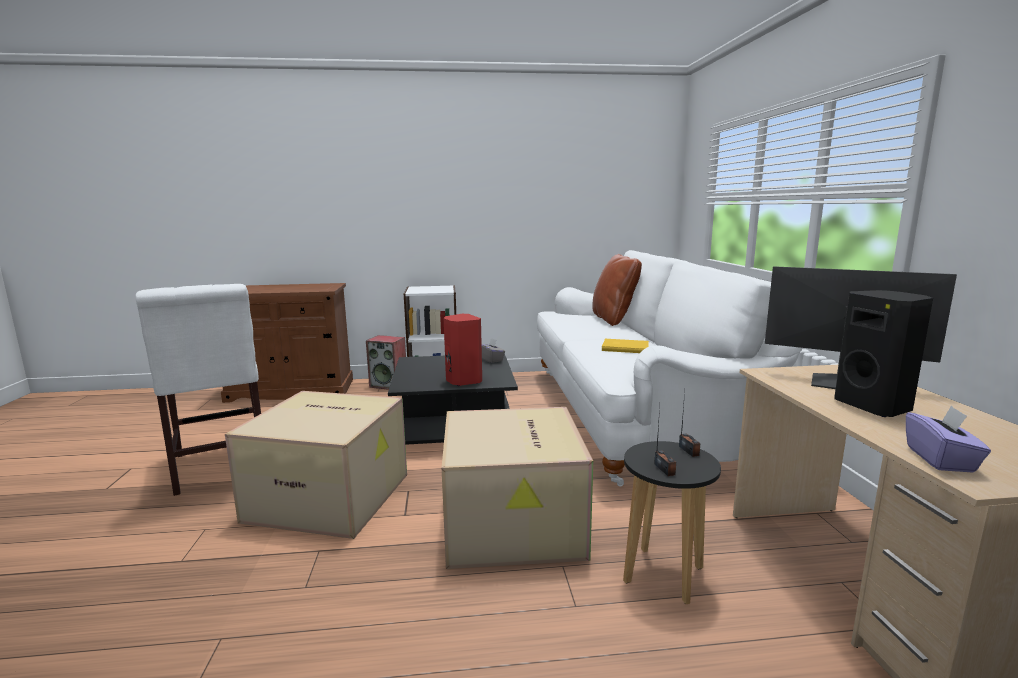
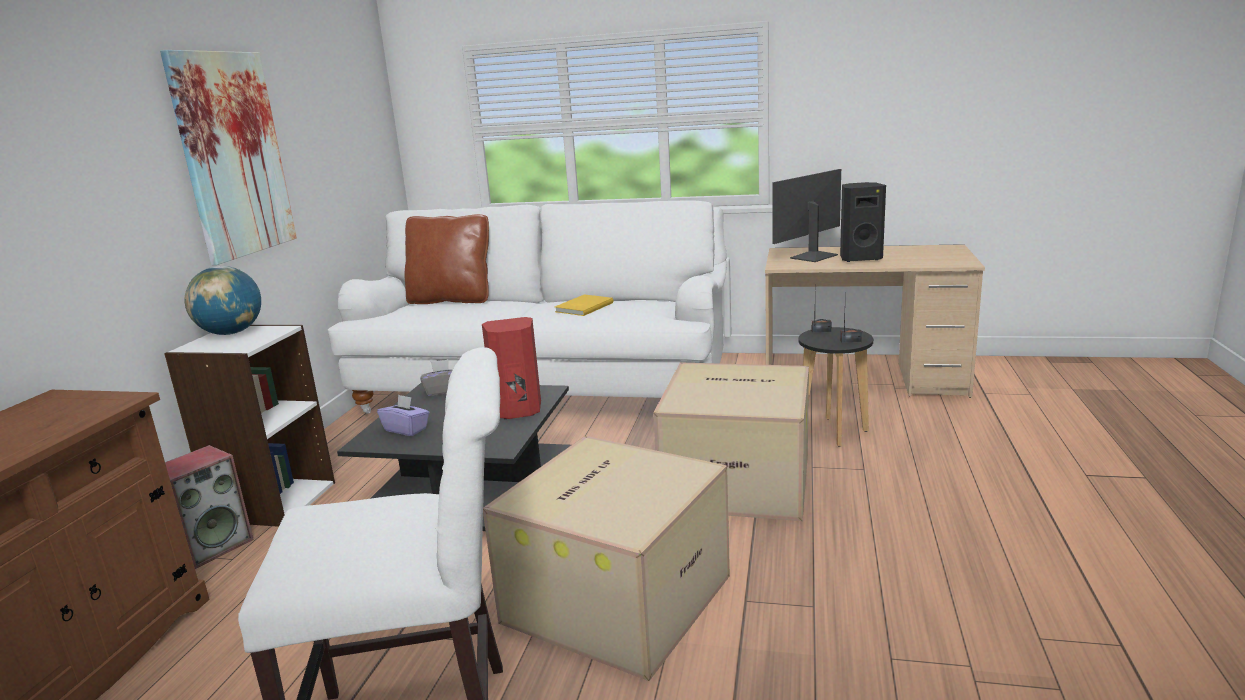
camera: 70 degrees left, 5 degrees up
purple tissue box [906,405,991,473] -> purple tissue box moved to [377,394,430,436]
none -> picture [160,50,297,265]
none -> globe [184,266,261,335]

